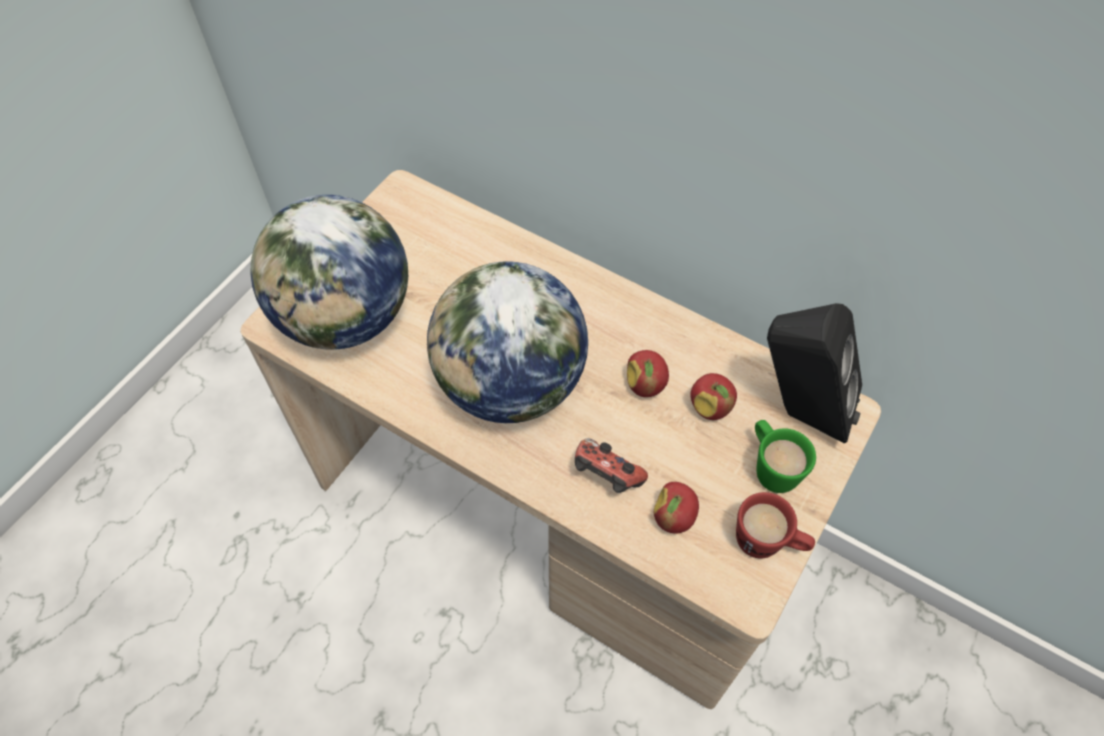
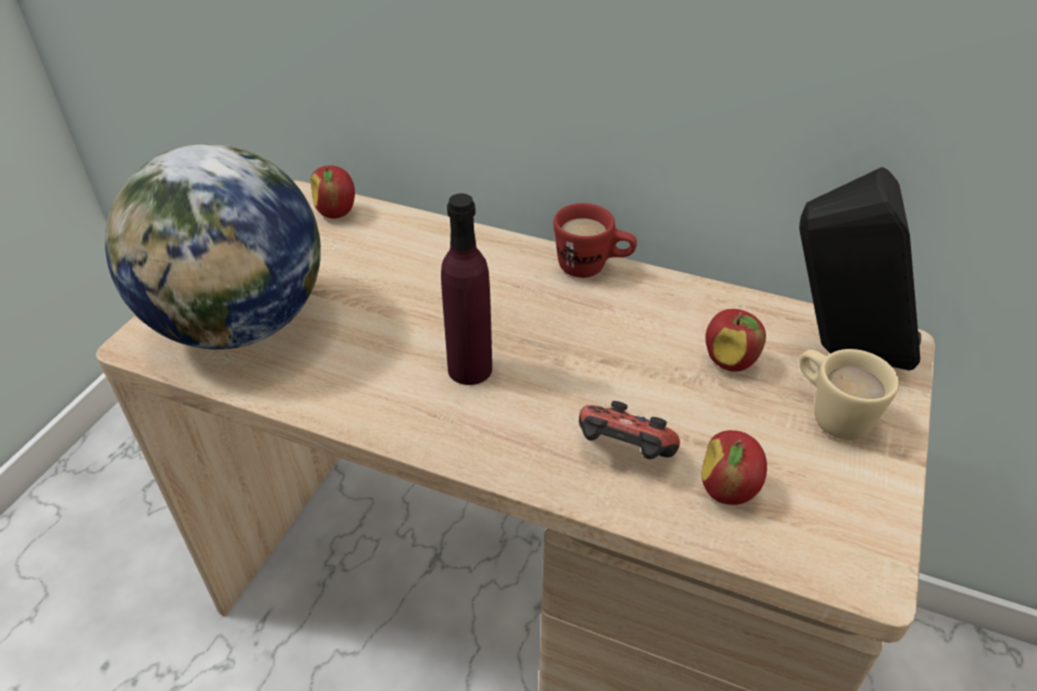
camera: 10 degrees left, 15 degrees down
globe [427,261,588,423] -> purple bottle [441,193,492,385]
apple [627,350,669,397] -> apple moved to [311,165,355,219]
red mug [736,492,815,558] -> red mug moved to [554,203,637,278]
green mug [755,420,816,493] -> beige mug [800,349,899,440]

